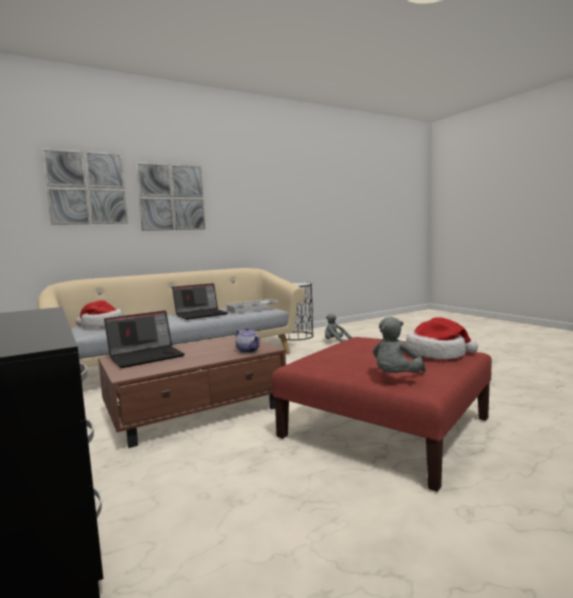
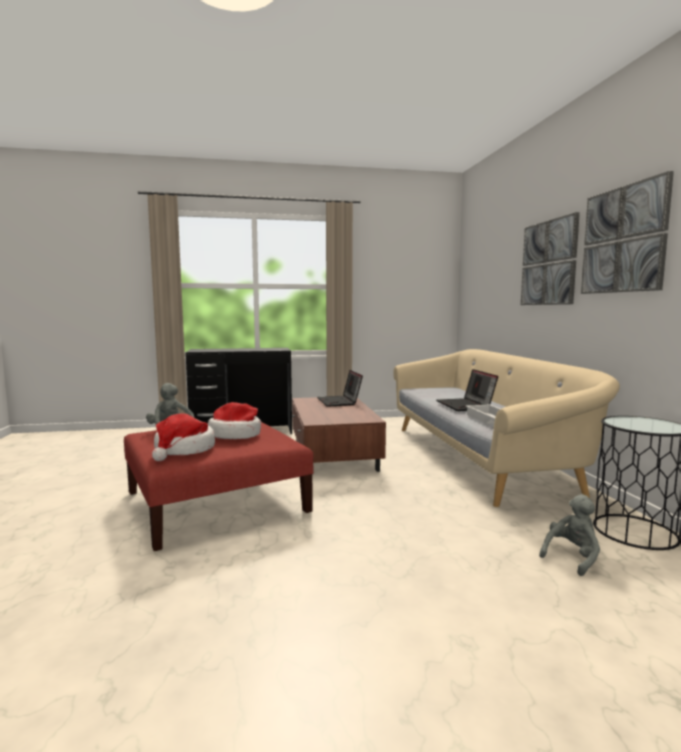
camera: 110 degrees right, 0 degrees up
picture [42,148,128,225] -> picture moved to [581,171,674,294]
hat [75,300,123,327] -> hat moved to [208,402,261,439]
teapot [235,327,260,353] -> none

